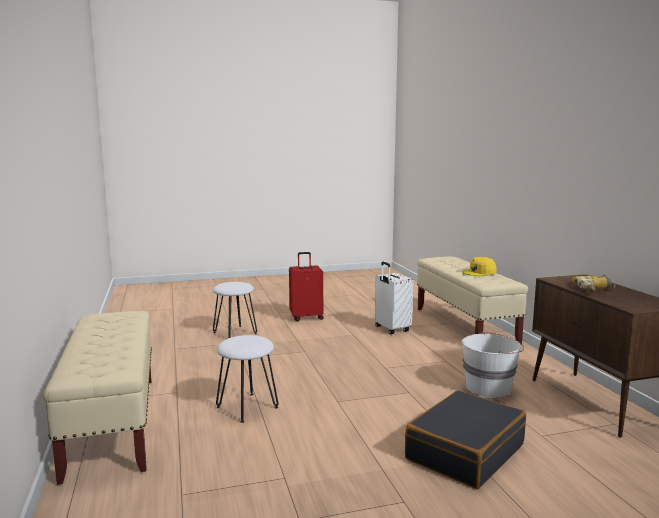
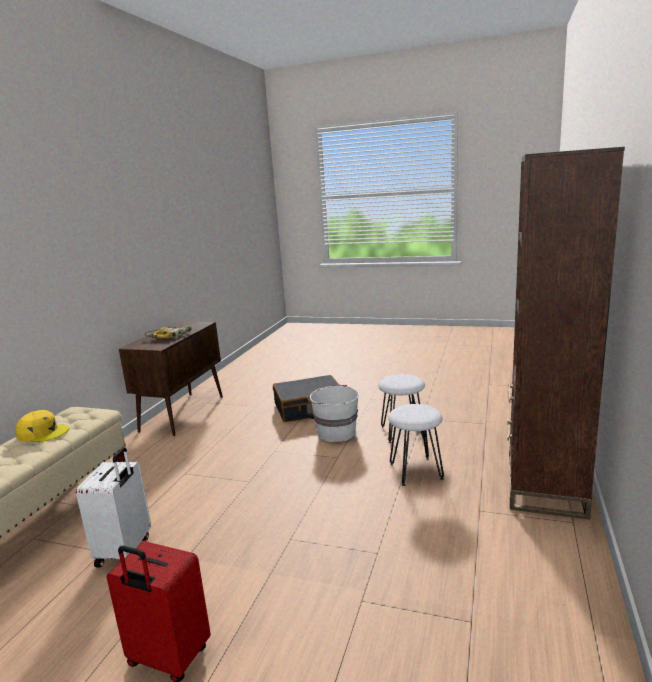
camera: 145 degrees left, 5 degrees up
beige bench [43,311,152,485] -> brown bookcase [507,147,625,519]
white stool [213,282,257,338] -> white stool moved to [378,374,425,443]
white bucket [462,332,524,398] -> white bucket moved to [307,385,359,442]

